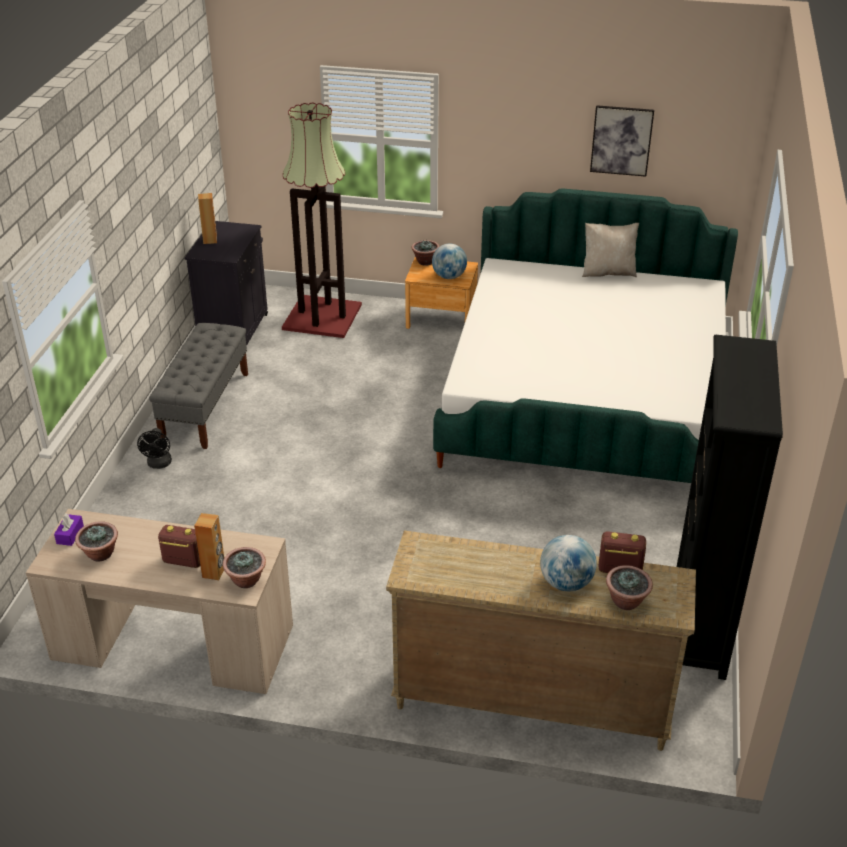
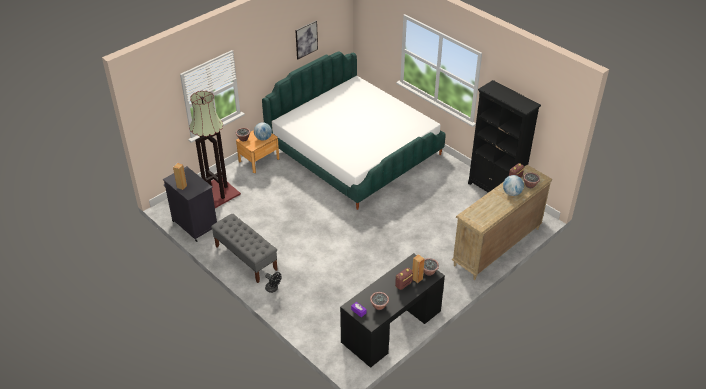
camera: 55 degrees left, 5 degrees up
beige desk [26,509,293,694] -> black desk [340,253,445,368]
beige pillow [582,223,639,277] -> none

